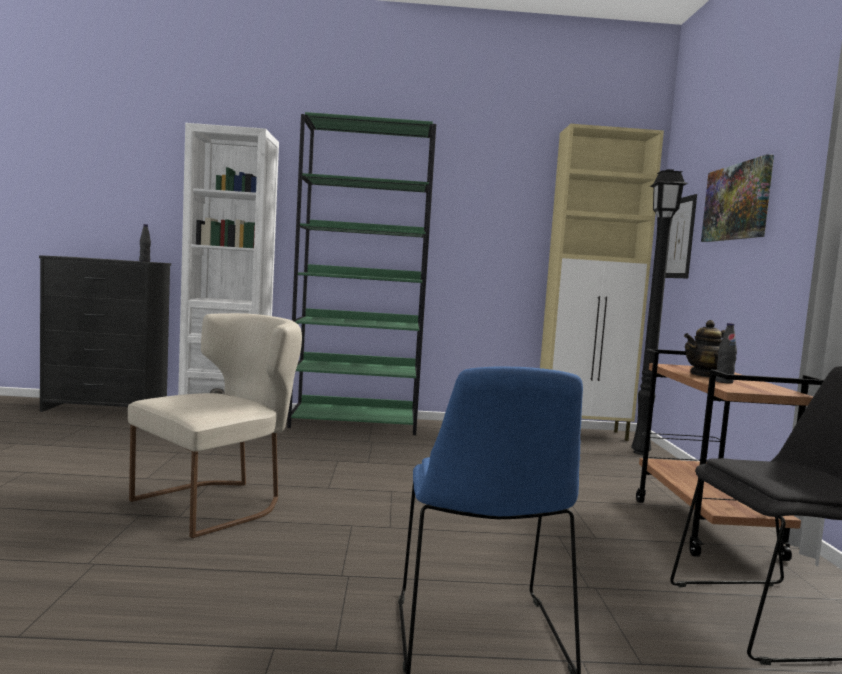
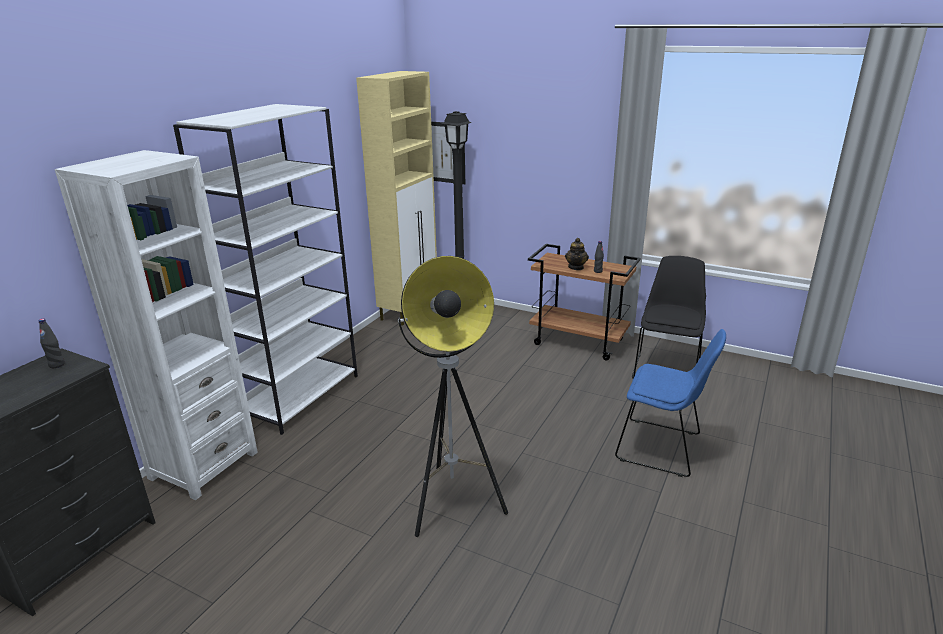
camera: 60 degrees left, 20 degrees up
beige chair [128,313,302,538] -> floor lamp [397,256,508,537]
green bookcase [287,112,436,435] -> white bookcase [173,104,358,435]
picture [701,154,774,242] -> none

